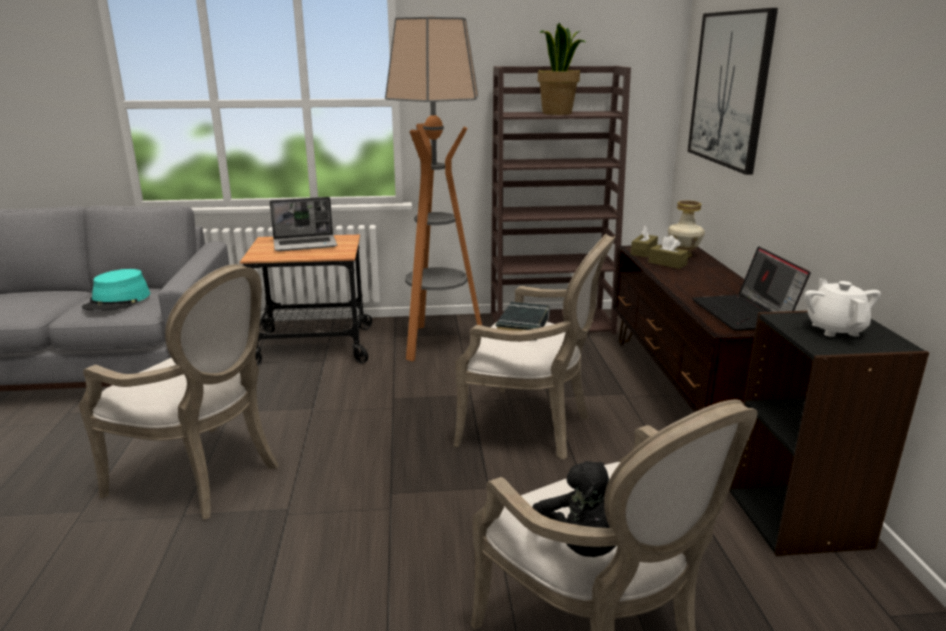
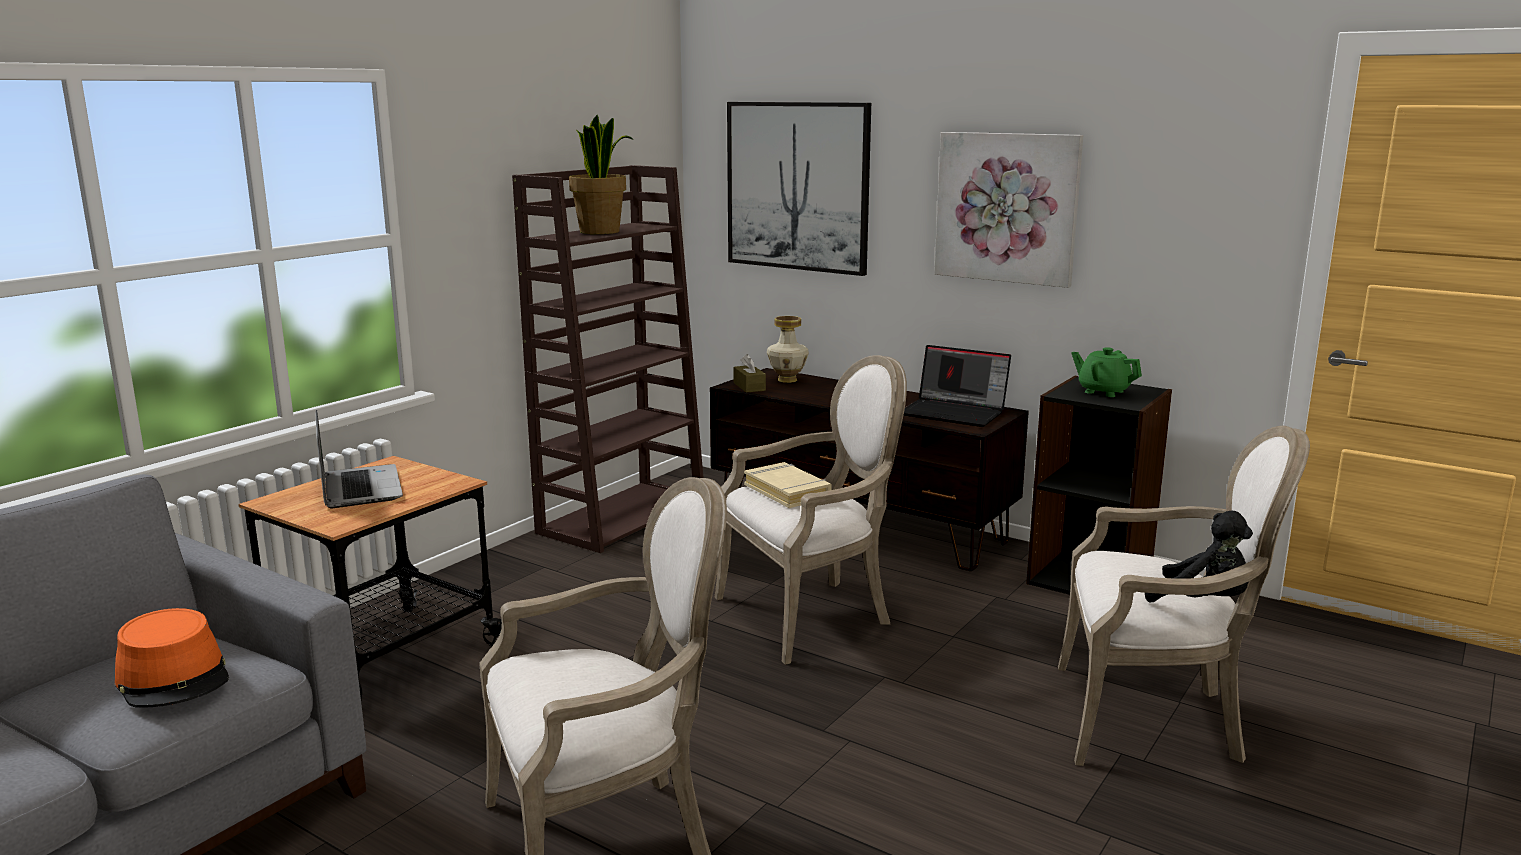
camera: 50 degrees left, 5 degrees down
turquoise hat [82,269,150,311] -> orange hat [115,608,229,708]
laptop [269,197,337,251] -> laptop turned 45 degrees counterclockwise [315,410,403,508]
floor lamp [385,17,482,362] -> none
black book [496,302,550,340] -> beige book [744,462,832,508]
brown tissue box [648,235,689,269] -> none
white teapot [804,279,881,337] -> green teapot [1071,347,1142,397]
none -> picture [934,132,1083,288]

